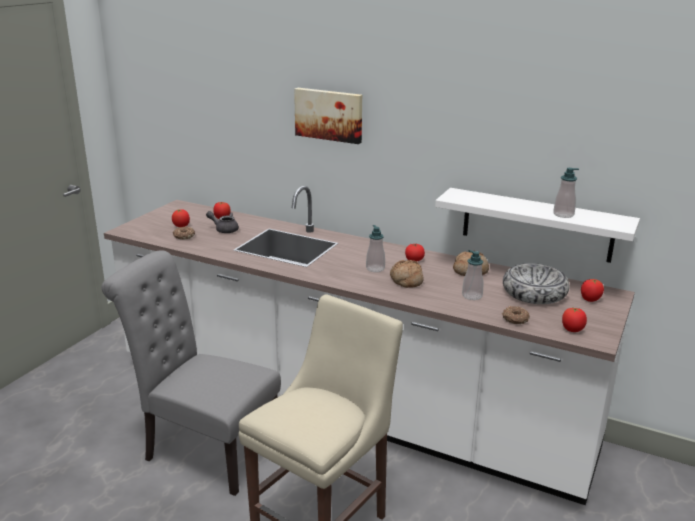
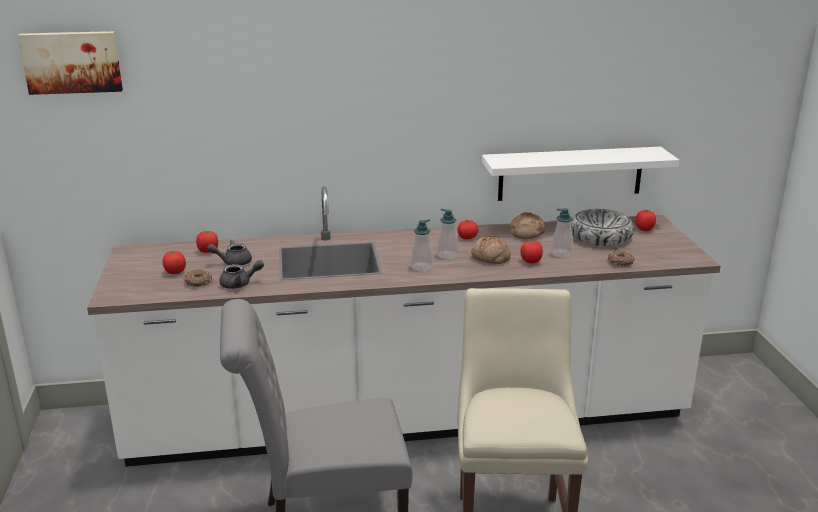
camera: 35 degrees left, 0 degrees up
picture [294,88,362,144] -> picture moved to [18,31,123,95]
soap dispenser [553,168,579,218] -> soap dispenser moved to [411,219,433,271]
tomato [562,307,587,332] -> tomato moved to [520,241,543,263]
none -> grey teapot [219,260,264,289]

